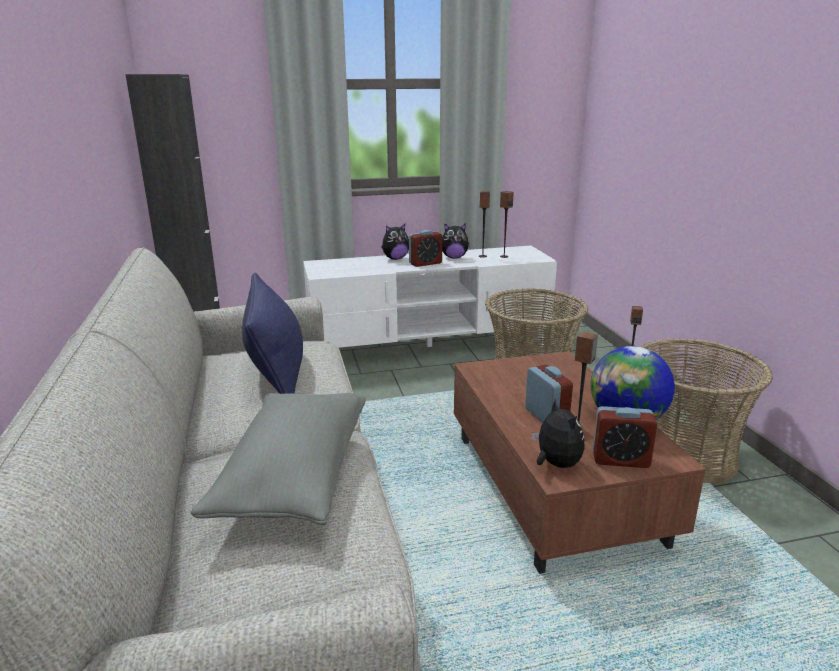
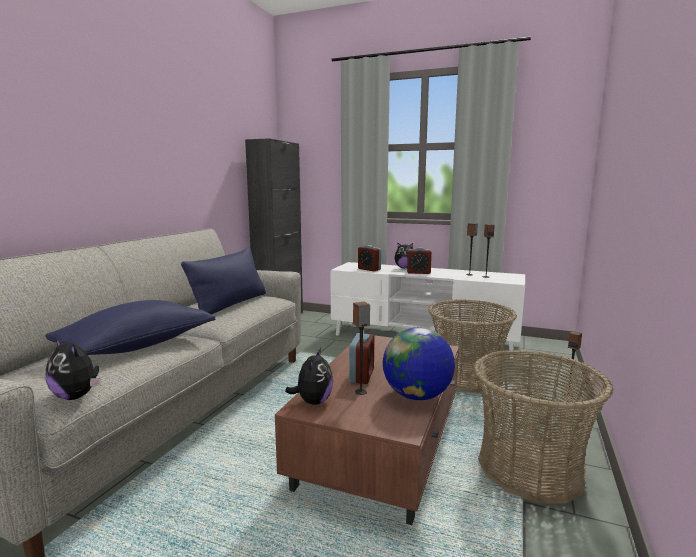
camera: 35 degrees right, 10 degrees down
grey pillow [191,393,366,525] -> blue pillow [45,300,215,355]
plush toy [442,223,470,258] -> plush toy moved to [46,337,101,400]
alarm clock [593,406,657,468] -> alarm clock moved to [358,245,381,271]

